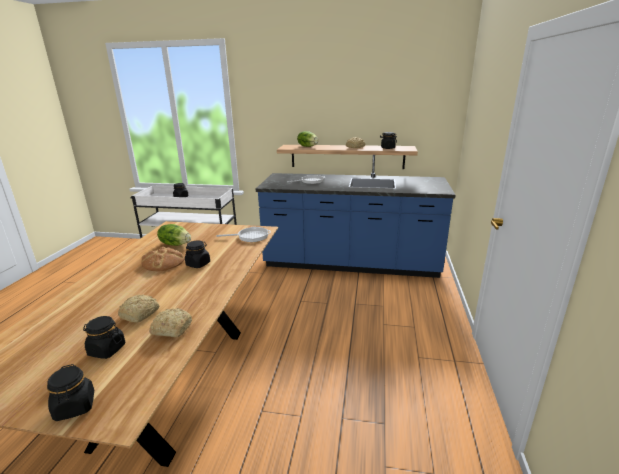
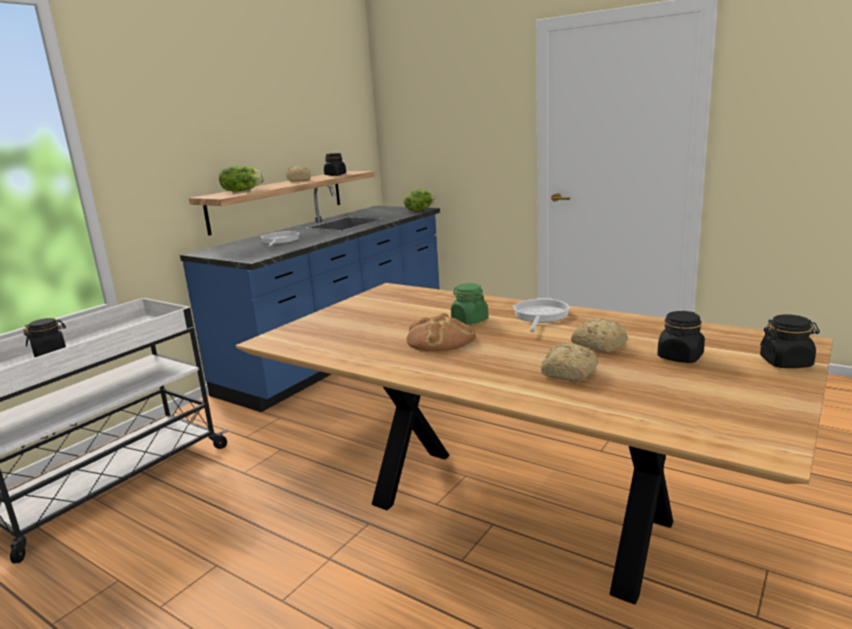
camera: 65 degrees left, 5 degrees down
bread [149,308,192,337] -> bread moved to [541,343,598,382]
lettuce [157,224,191,246] -> lettuce moved to [404,190,435,211]
black jar [185,240,210,268] -> green jar [451,283,488,325]
frying pan [216,227,271,242] -> frying pan moved to [513,298,571,332]

